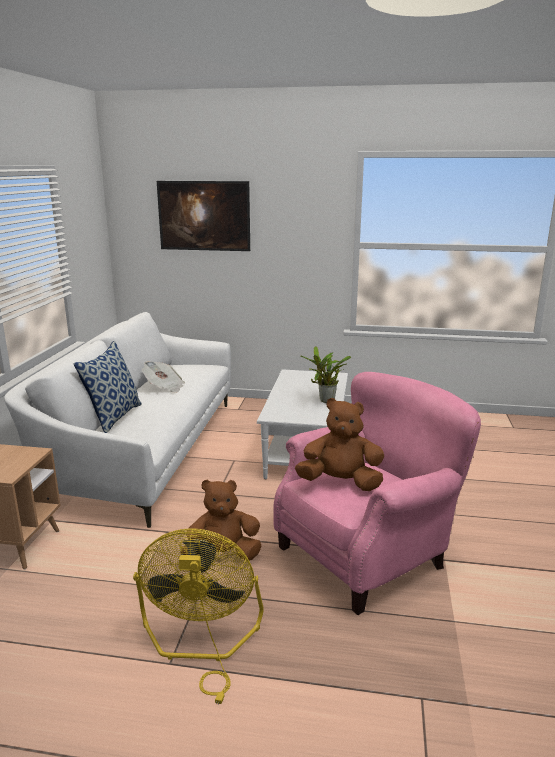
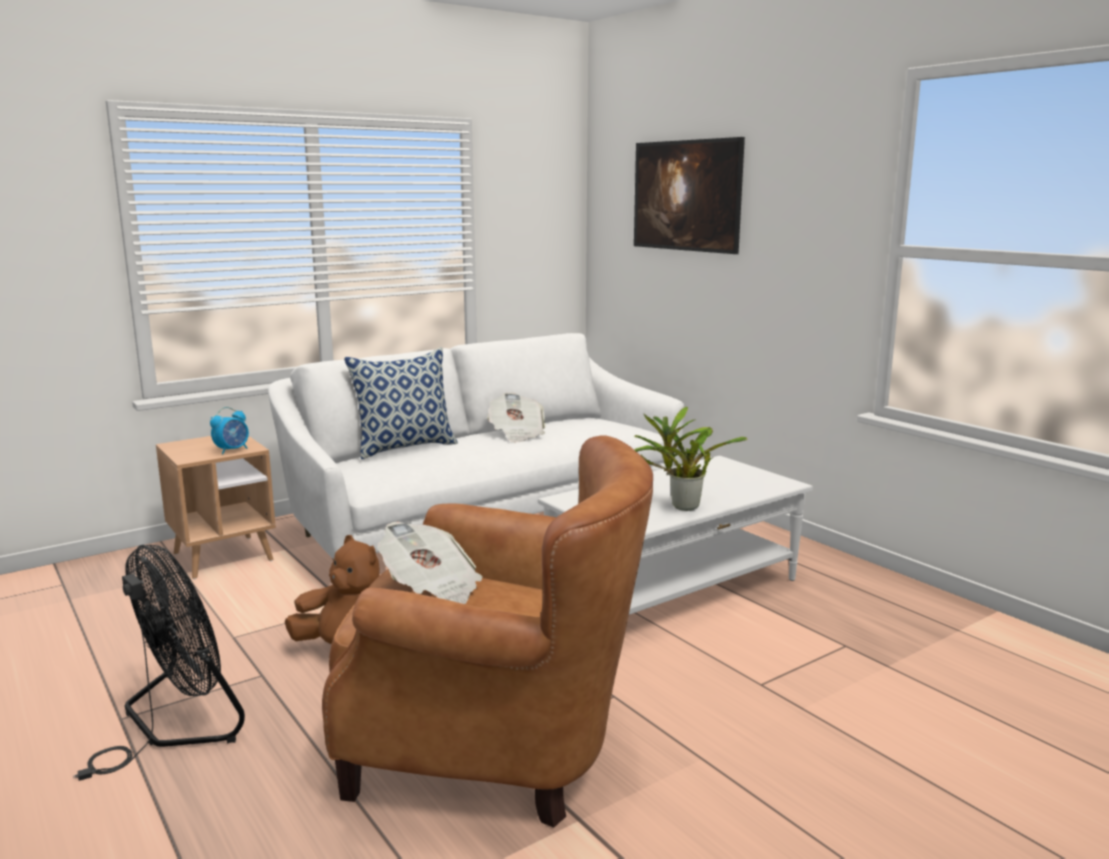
camera: 45 degrees right, 5 degrees down
yellow fan [133,529,264,704] -> black fan [73,545,245,781]
pink armchair [273,372,481,615] -> brown armchair [322,435,653,828]
brown plush toy [295,398,384,491] -> newspaper [377,522,483,604]
none -> alarm clock [210,407,249,455]

